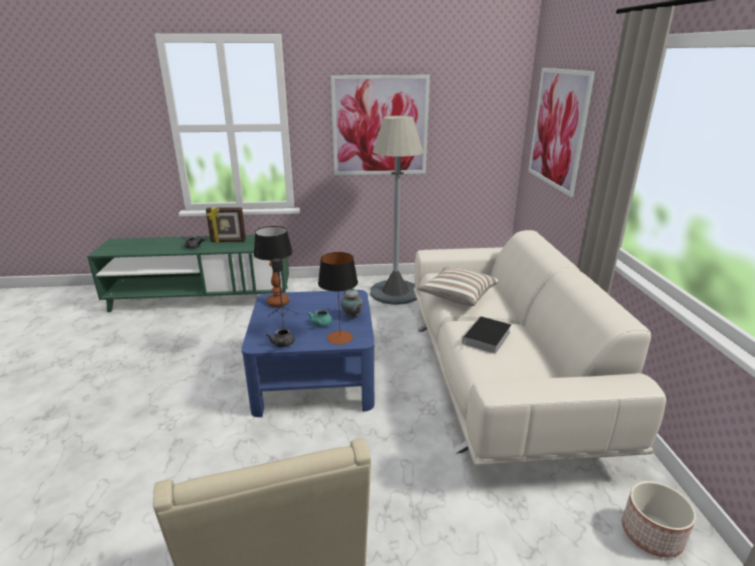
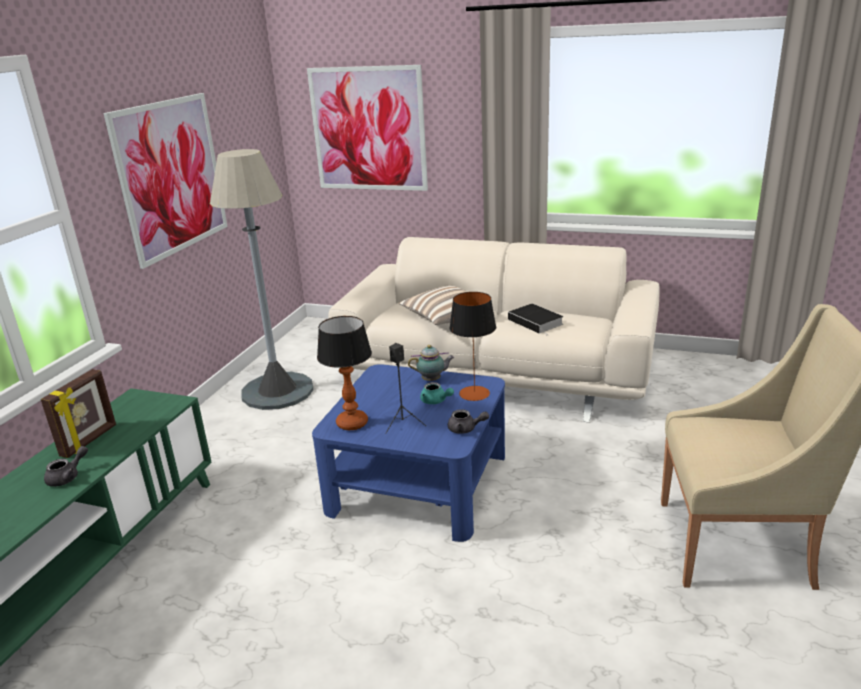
camera: 65 degrees left, 0 degrees up
planter [622,481,696,558] -> none

